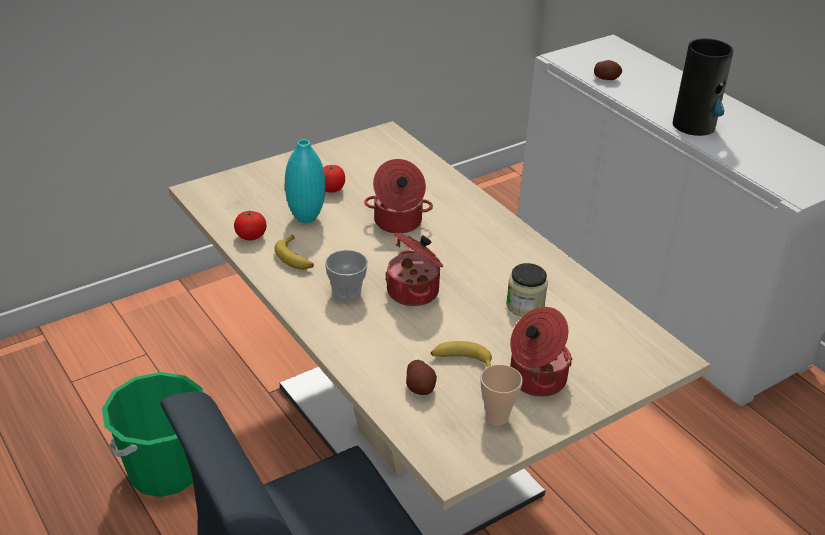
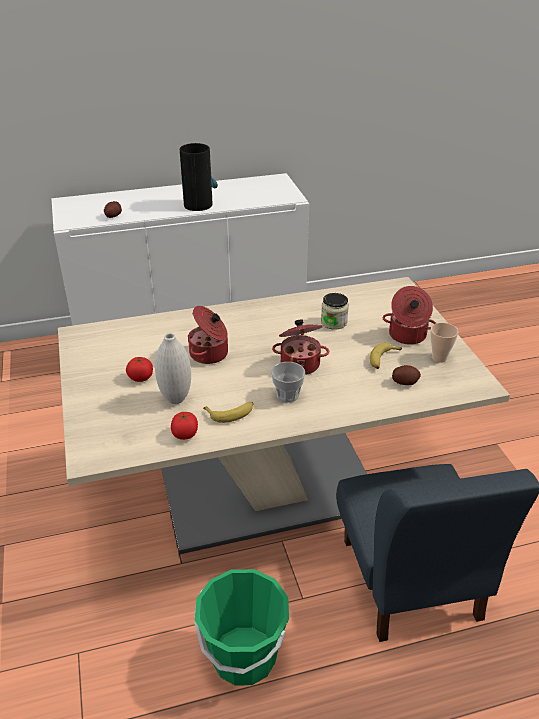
camera: 70 degrees left, 0 degrees up
turquoise vase [285,139,325,223] -> white vase [155,333,191,404]

